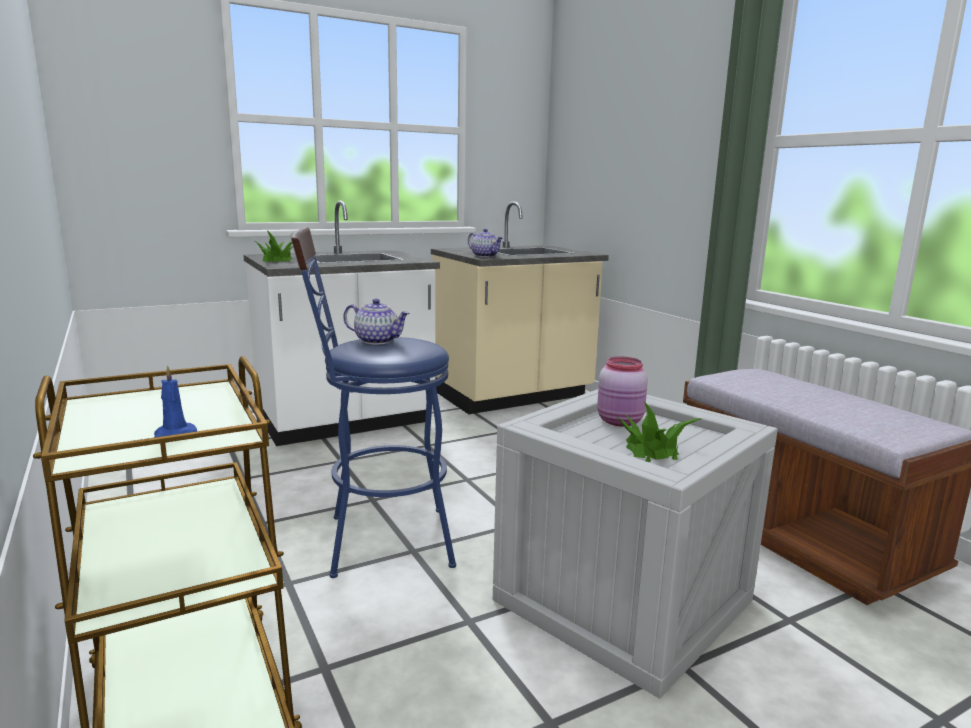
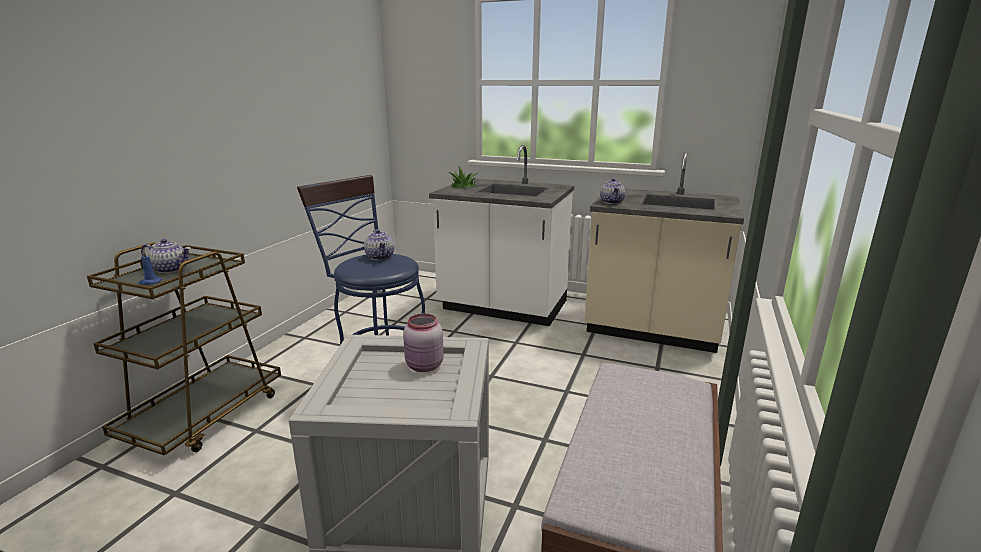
camera: 50 degrees right, 5 degrees up
potted plant [618,402,702,462] -> none
none -> teapot [141,239,191,273]

